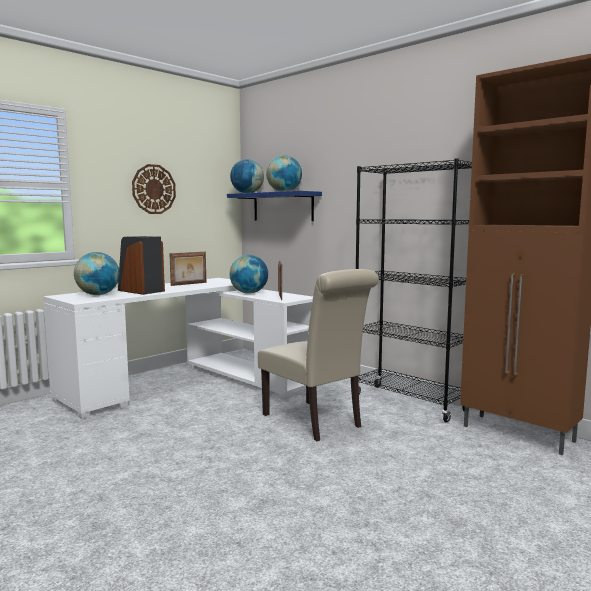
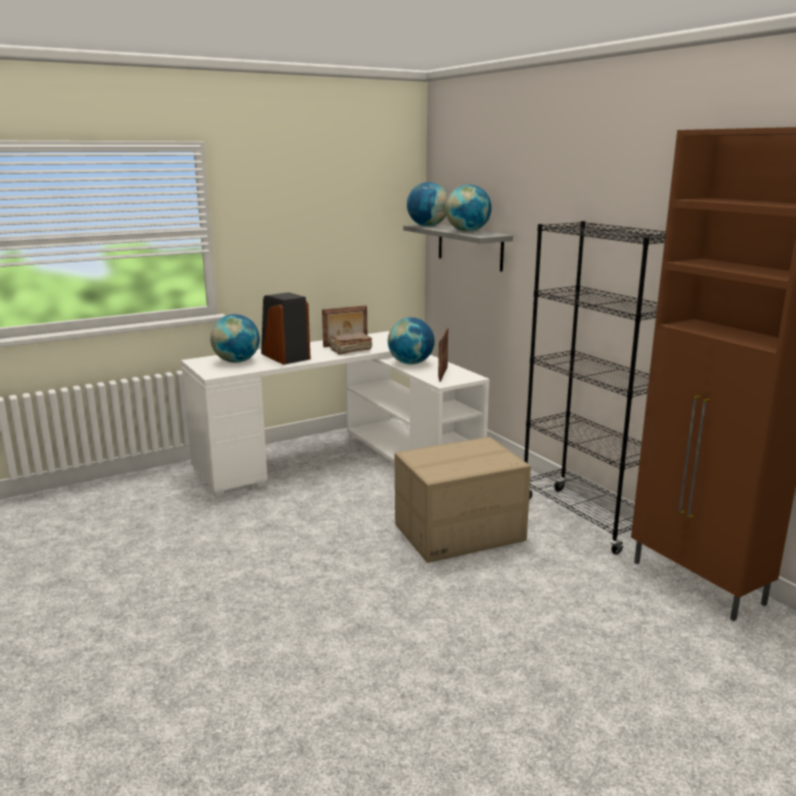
camera: 15 degrees right, 10 degrees up
wall clock [132,164,176,214] -> none
blue shelf [227,191,322,221] -> grey shelf [403,224,513,272]
beige chair [258,269,379,441] -> cardboard box [395,437,531,563]
none -> brown book [329,332,372,355]

